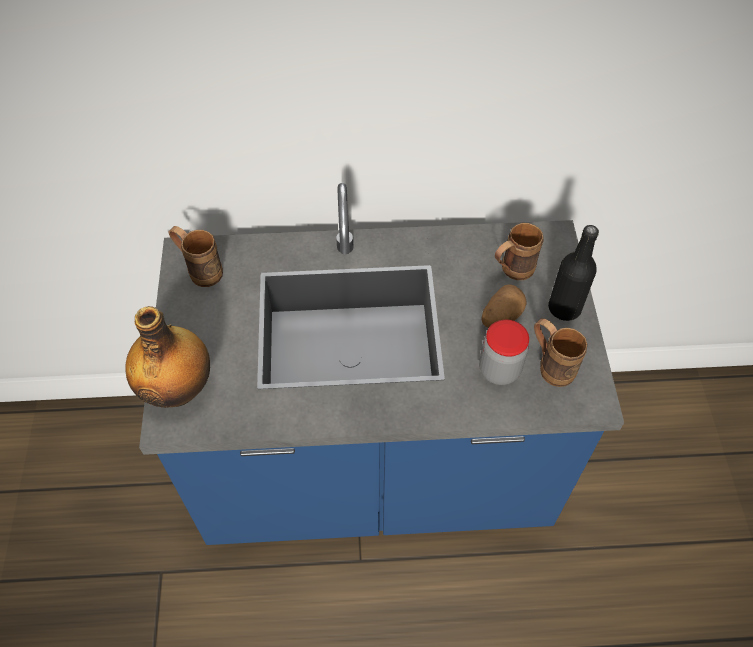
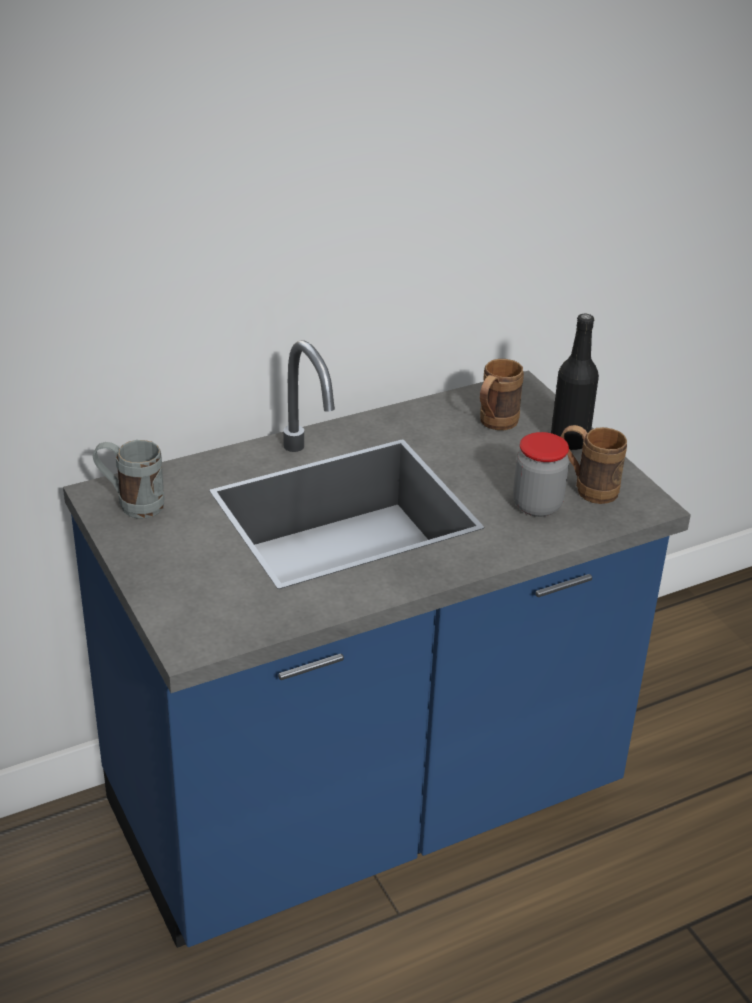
camera: 25 degrees left, 20 degrees down
bottle [125,306,210,408] -> none
brown mug [169,226,223,287] -> grey mug [93,440,165,519]
potato [481,284,527,328] -> none

